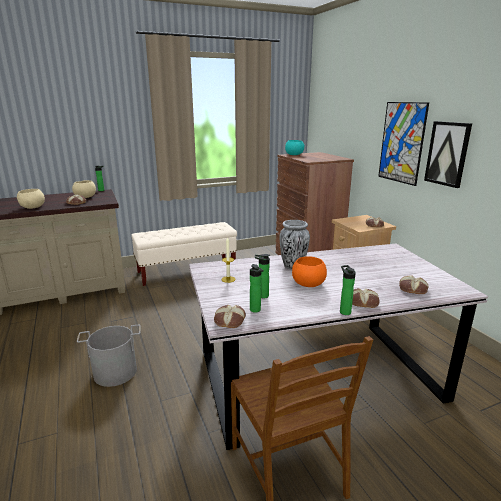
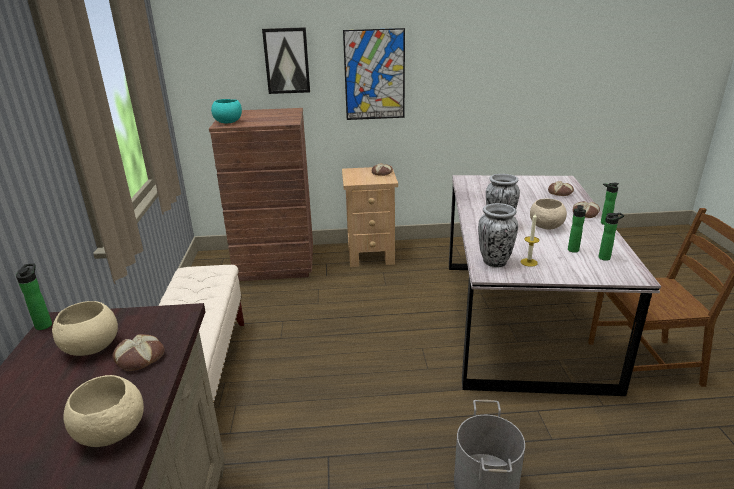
camera: 70 degrees left, 5 degrees up
bread [214,305,246,328] -> none
orange bowl [292,257,327,287] -> beige bowl [530,199,567,230]
picture [424,121,472,188] -> picture moved to [262,27,310,94]
none -> vase [478,203,518,268]

